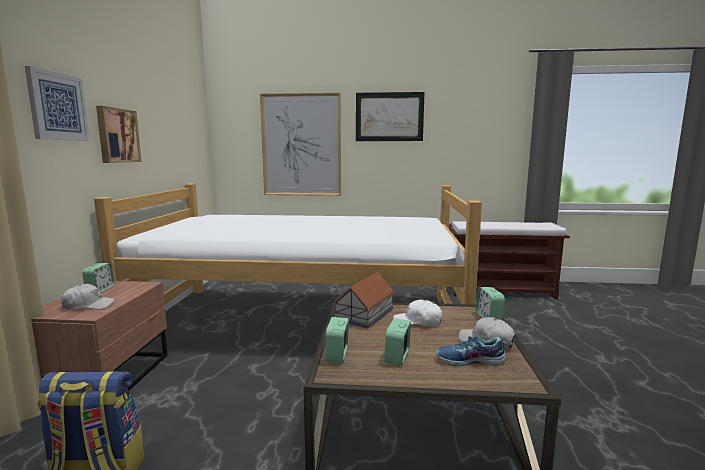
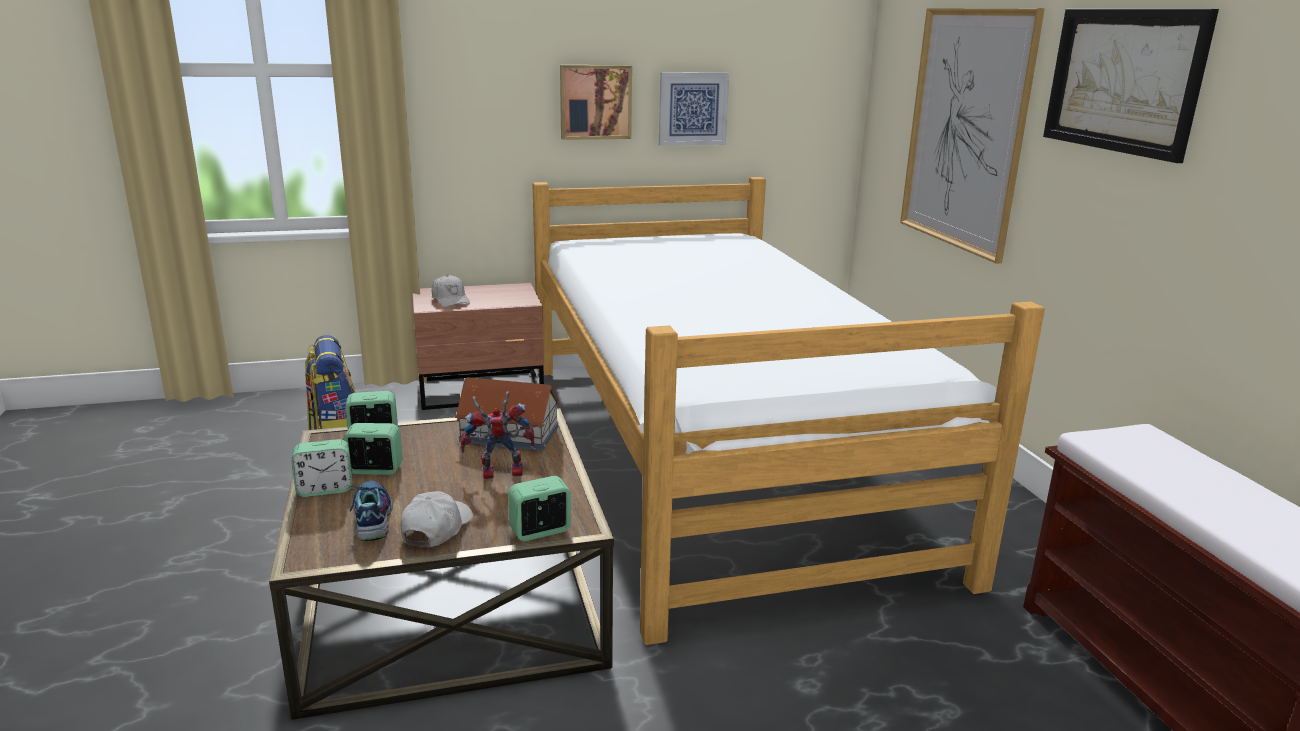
camera: 70 degrees right, 10 degrees up
picture [25,66,90,141] -> picture moved to [659,72,729,146]
alarm clock [82,263,115,293] -> alarm clock moved to [292,439,352,497]
white cap [393,299,442,326] -> toy robot [461,391,534,479]

